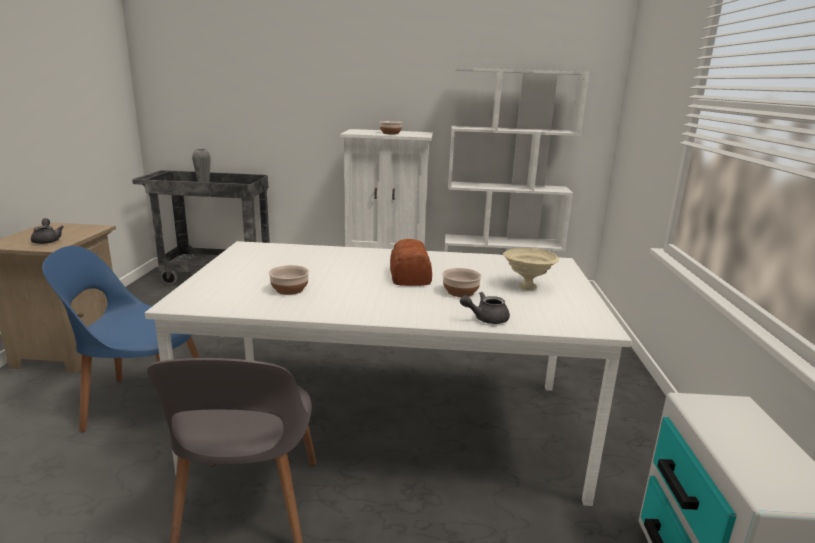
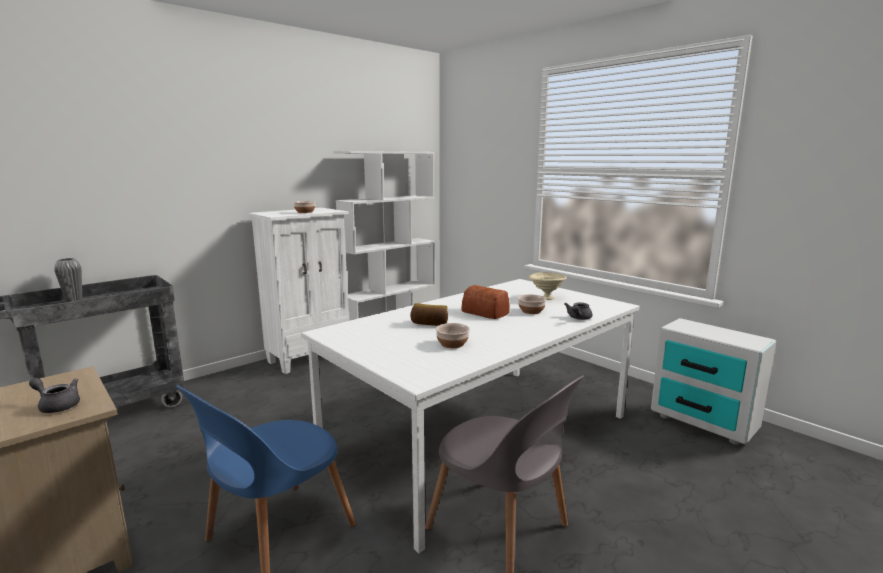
camera: 45 degrees left, 5 degrees down
none -> bread [410,303,448,326]

